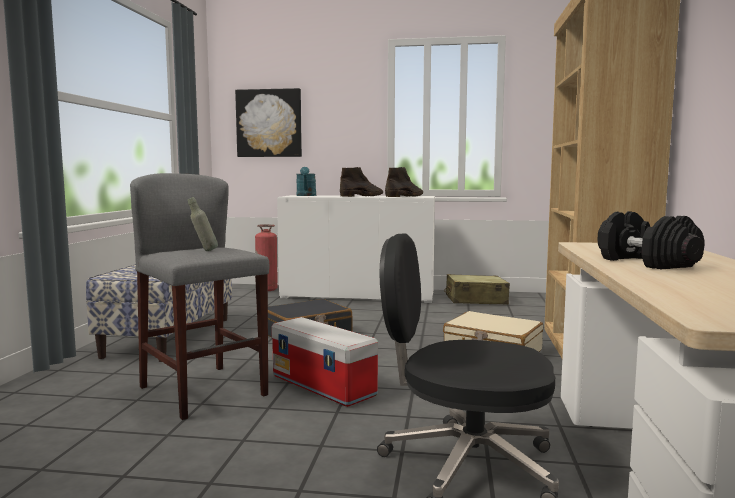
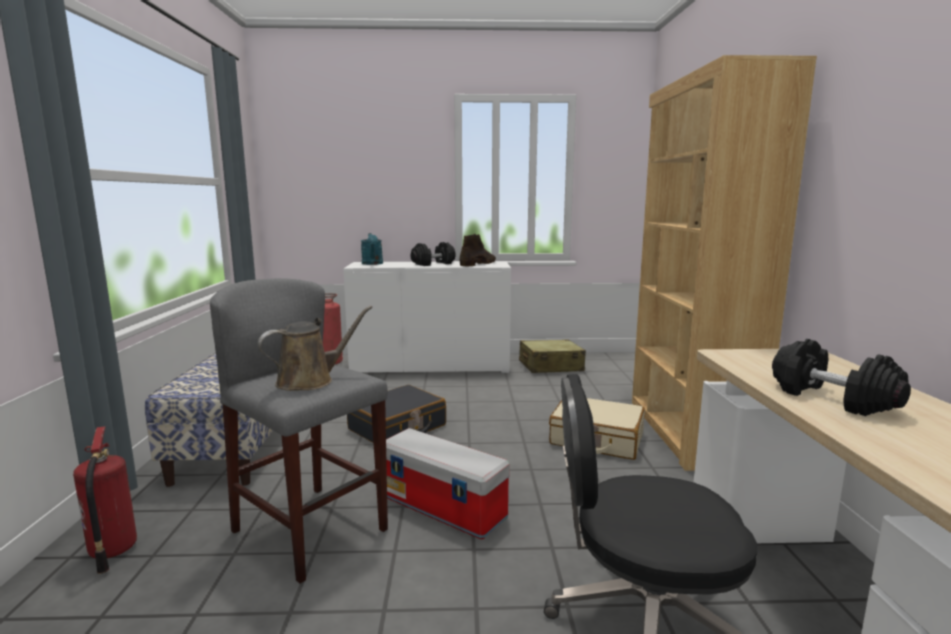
camera: 10 degrees left, 5 degrees up
grey bottle [188,197,218,251] -> brown watering can [258,306,372,391]
picture [235,88,302,157] -> none
brown boot [340,167,383,197] -> black dumbbell [411,242,456,266]
none -> fire extinguisher [73,426,137,574]

